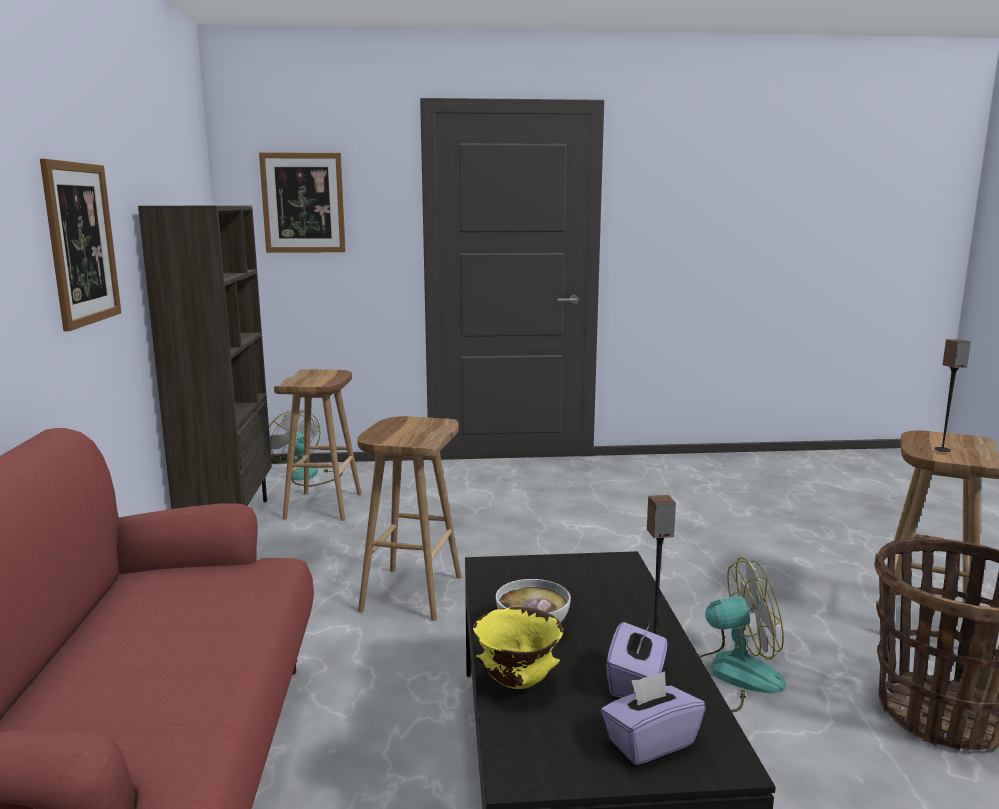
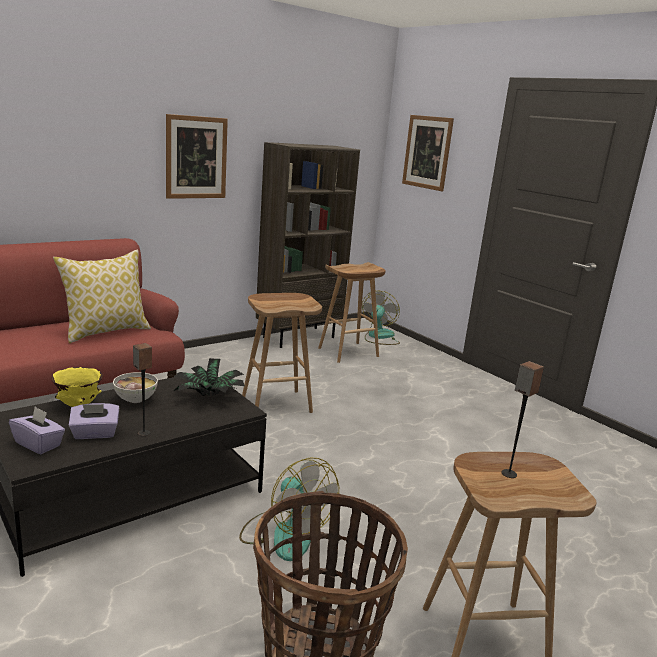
camera: 55 degrees right, 5 degrees up
none -> pillow [53,250,151,343]
none -> potted plant [173,358,245,396]

